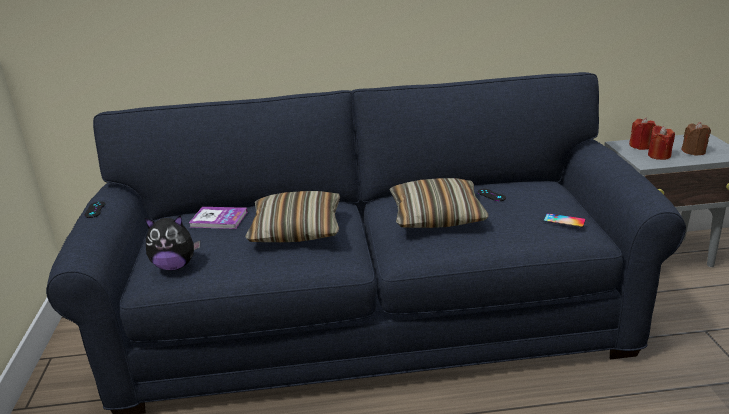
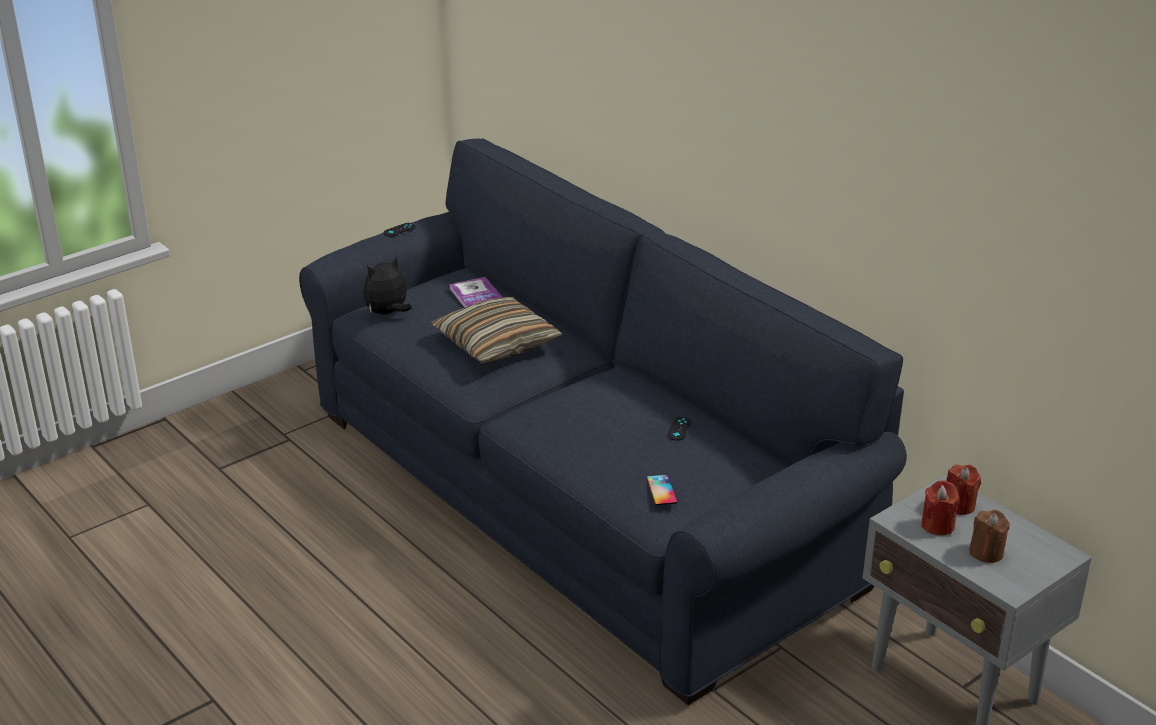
camera: 55 degrees right, 5 degrees up
plush toy [145,215,200,271] -> plush toy turned 90 degrees clockwise [363,256,412,315]
pillow [389,178,488,228] -> none

